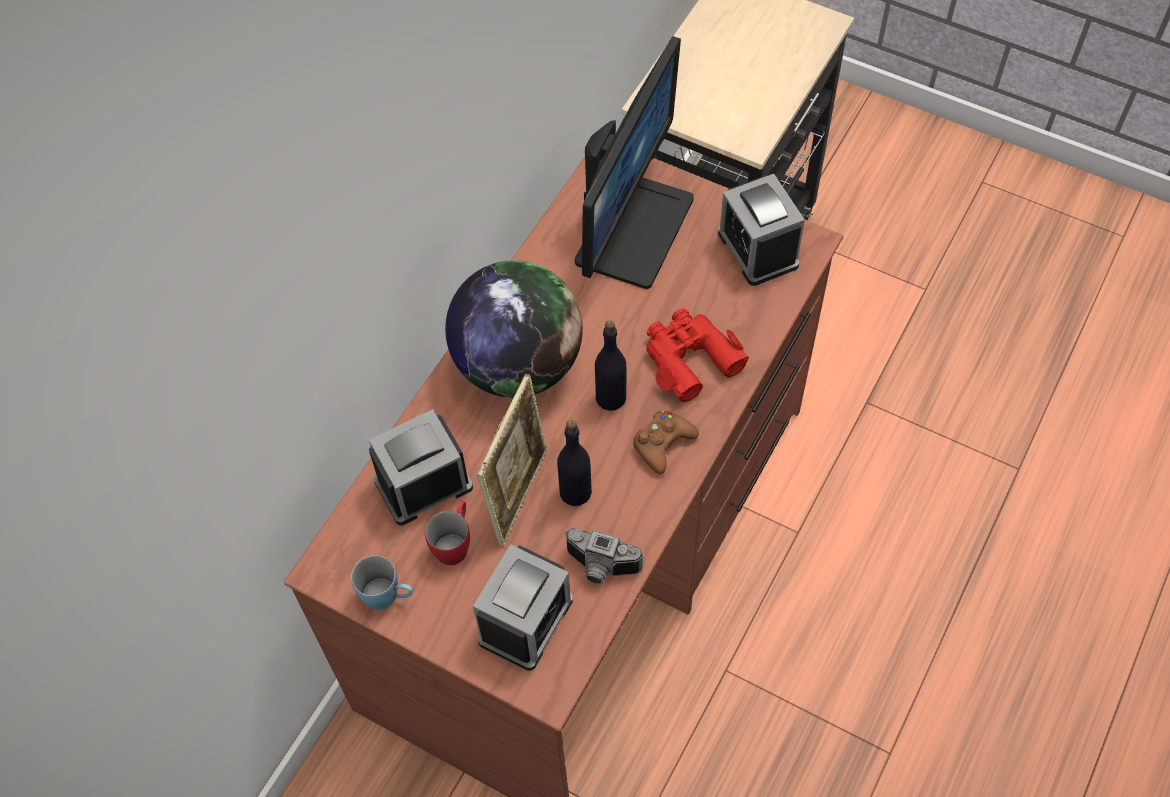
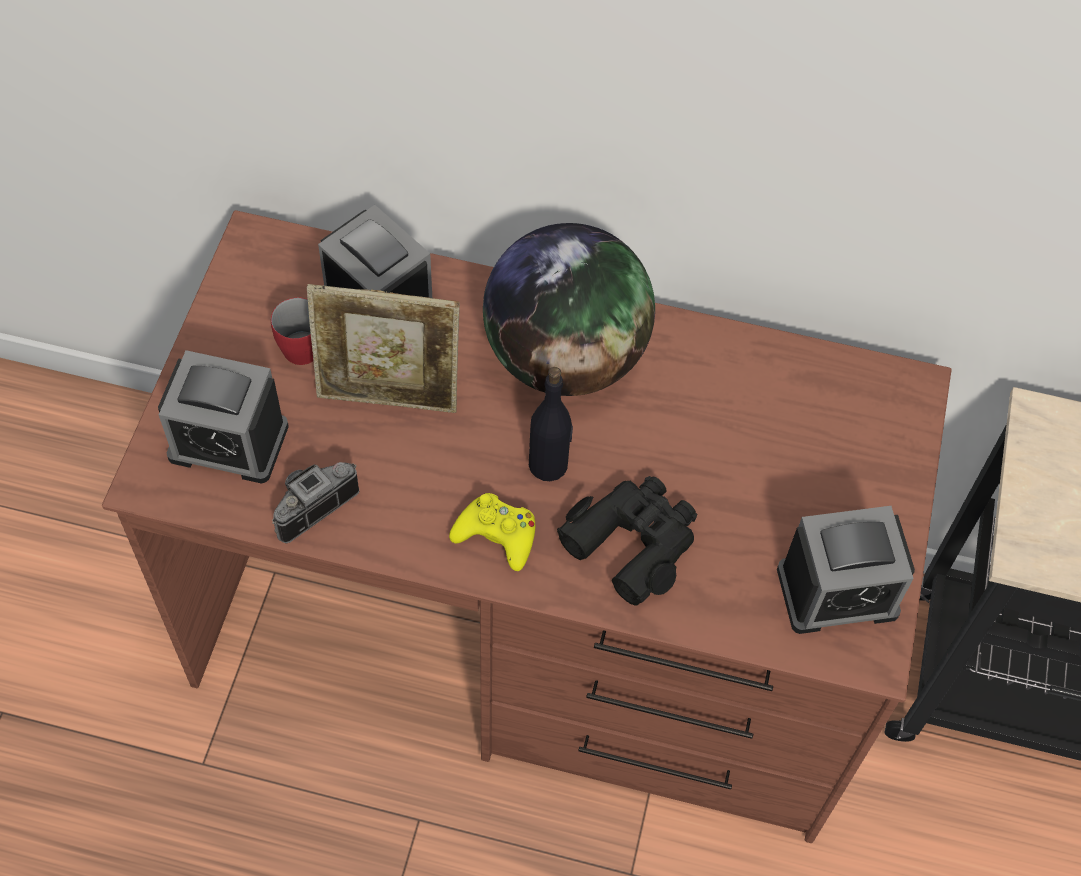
camera: 70 degrees right, 0 degrees up
blue mug [351,555,414,610] -> none
black bottle [557,420,592,506] -> none
camera [564,528,644,583] -> camera turned 45 degrees clockwise [272,462,359,544]
monitor [575,36,694,289] -> none
brown game controller [633,410,699,475] -> yellow game controller [449,493,535,571]
red binoculars [646,308,749,402] -> black binoculars [557,476,697,605]
alarm clock [718,174,805,286] -> alarm clock turned 150 degrees counterclockwise [777,506,915,634]

